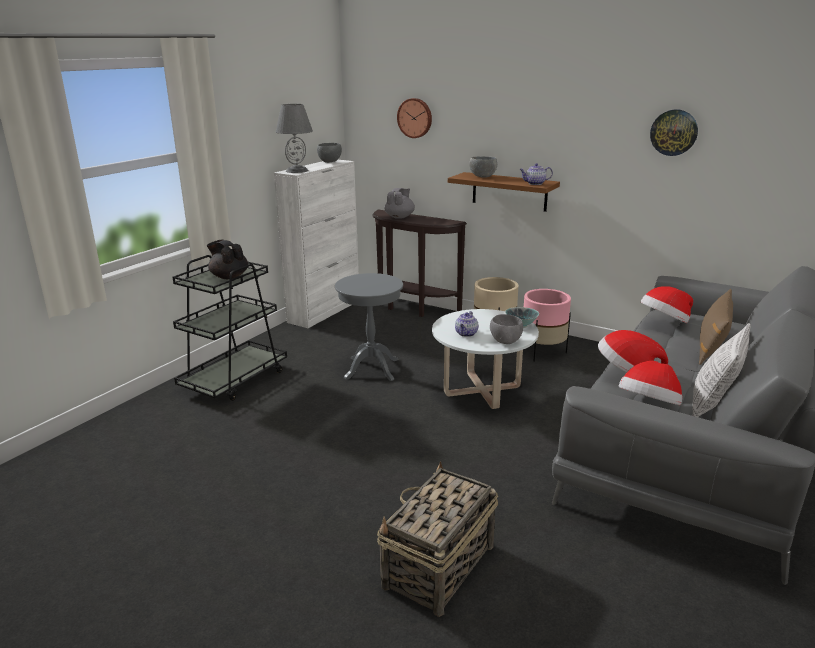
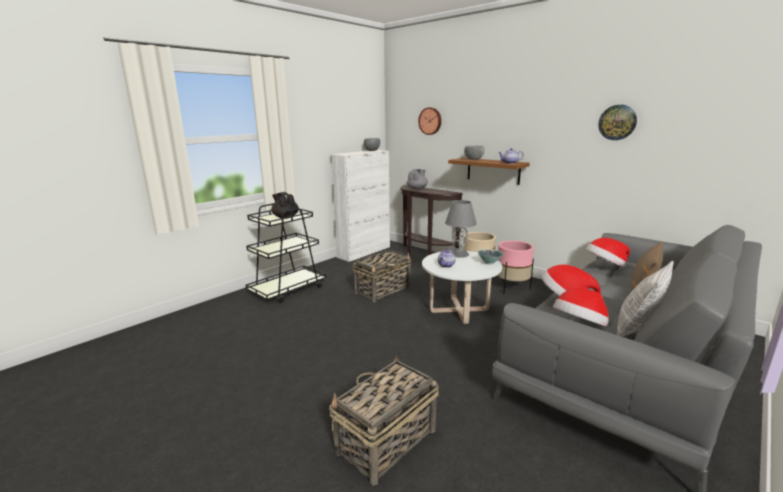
camera: 10 degrees right, 5 degrees down
grey table lamp [276,104,313,173] -> grey table lamp moved to [445,200,477,258]
grey side table [335,273,403,381] -> basket [353,250,411,302]
grey bowl [490,314,523,344] -> none

